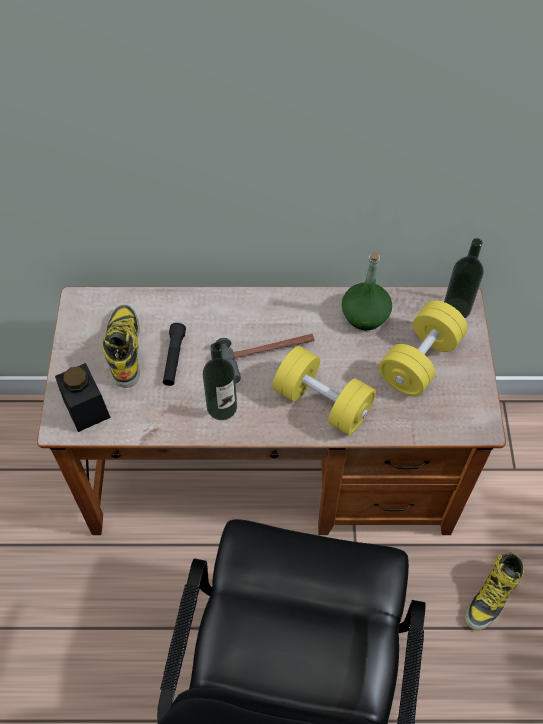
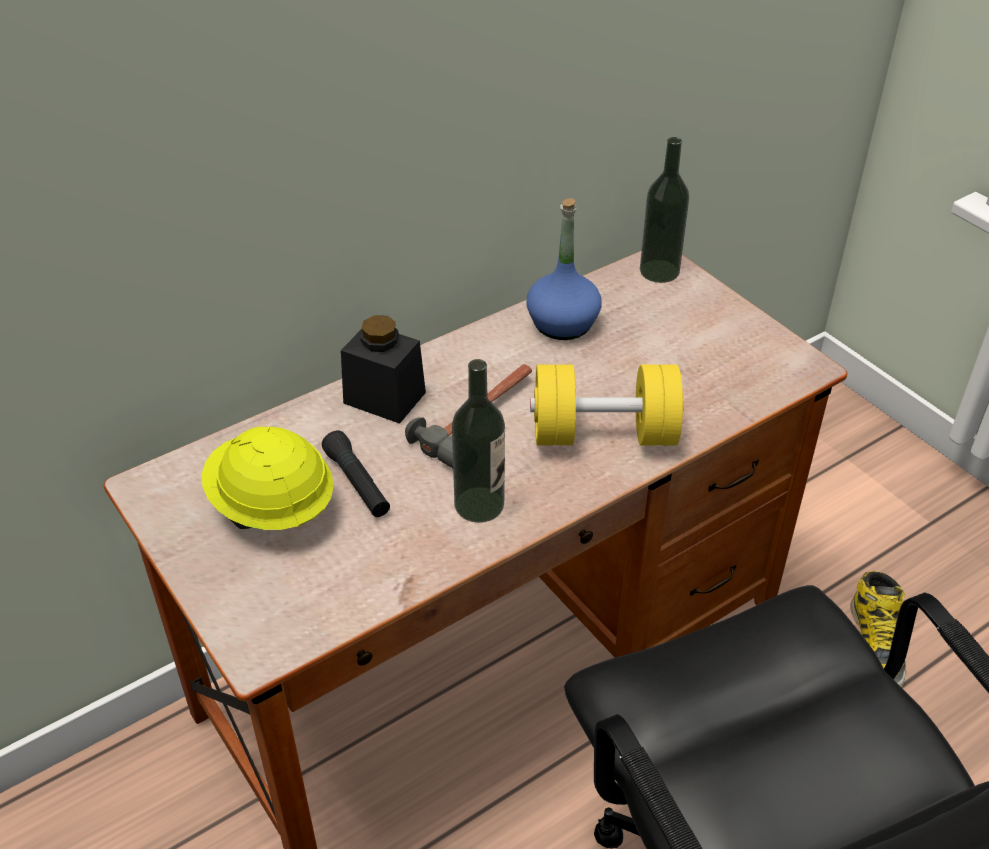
camera: 35 degrees left, 15 degrees down
black jar [55,363,111,432] -> black jar moved to [341,315,426,424]
boot [102,304,140,388] -> yellow hard hat [202,426,334,530]
green bottle [342,252,392,330] -> blue bottle [526,198,602,340]
yellow dumbbell [379,301,468,396] -> none

